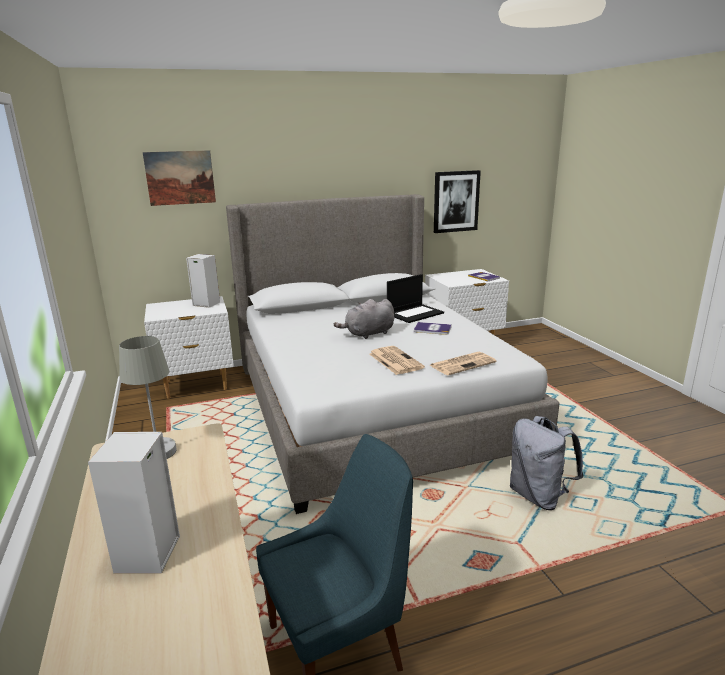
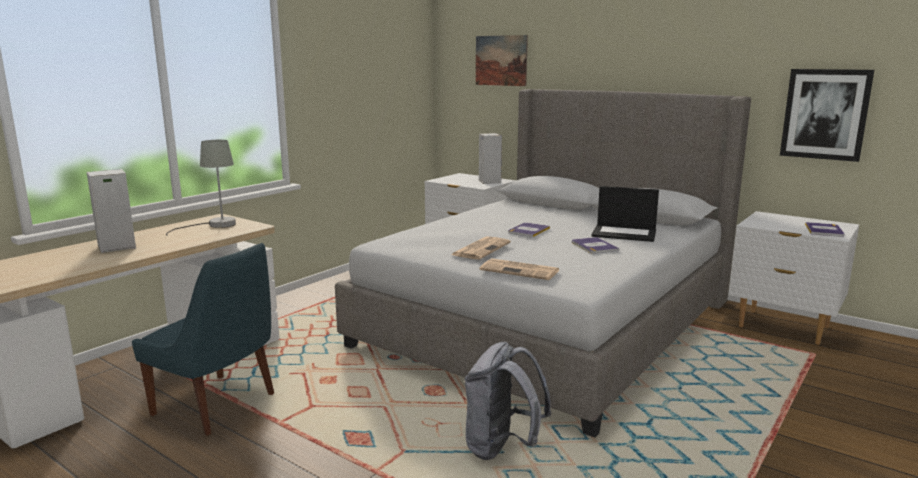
camera: 55 degrees right, 5 degrees down
grey plush toy [334,299,394,339] -> book [508,223,550,237]

